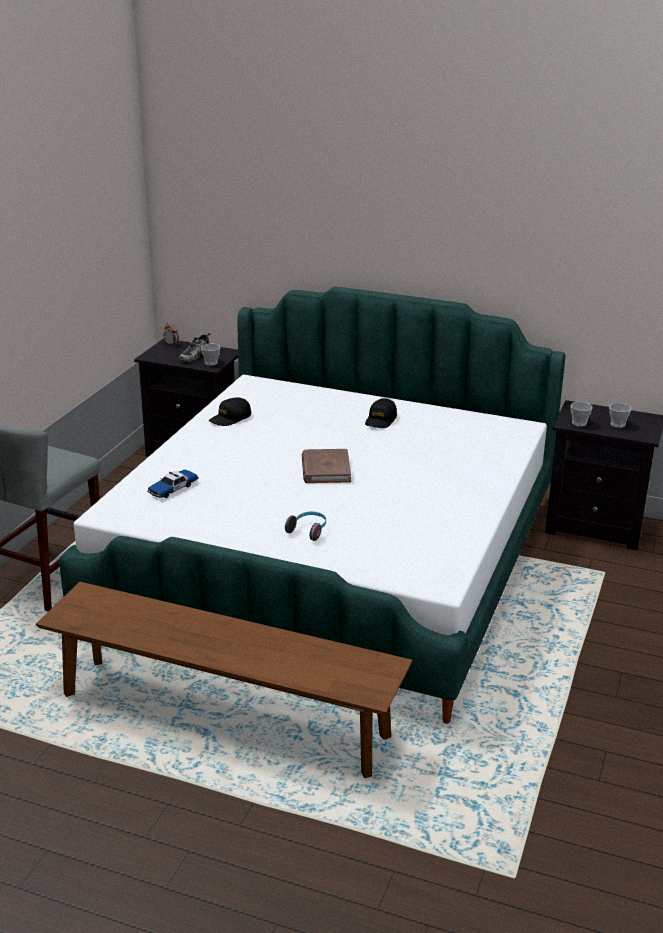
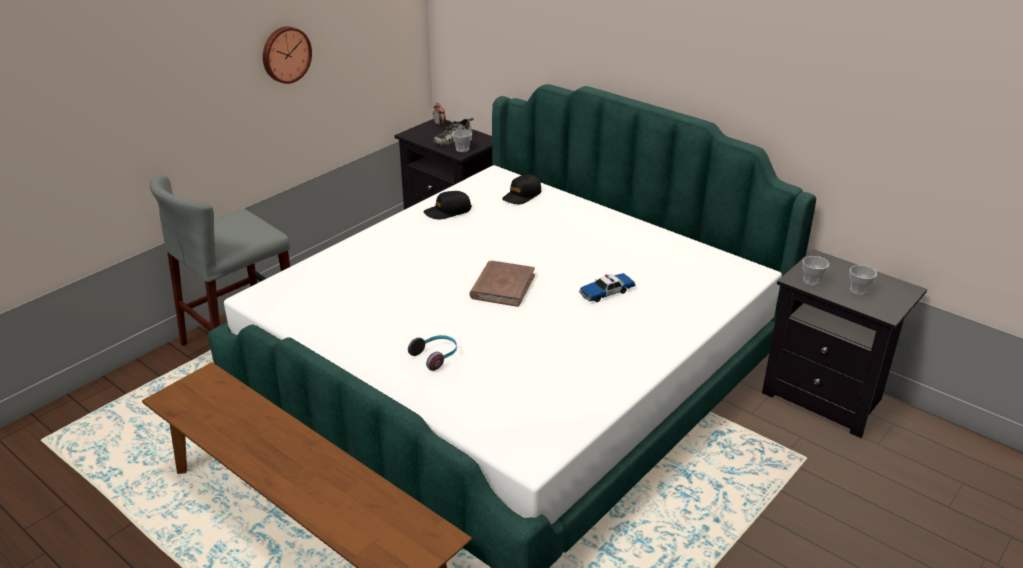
camera: 20 degrees right, 5 degrees up
toy car [147,469,199,498] -> toy car moved to [579,273,636,302]
black cap [365,398,397,428] -> black cap moved to [502,174,541,204]
none -> wall clock [263,26,312,84]

